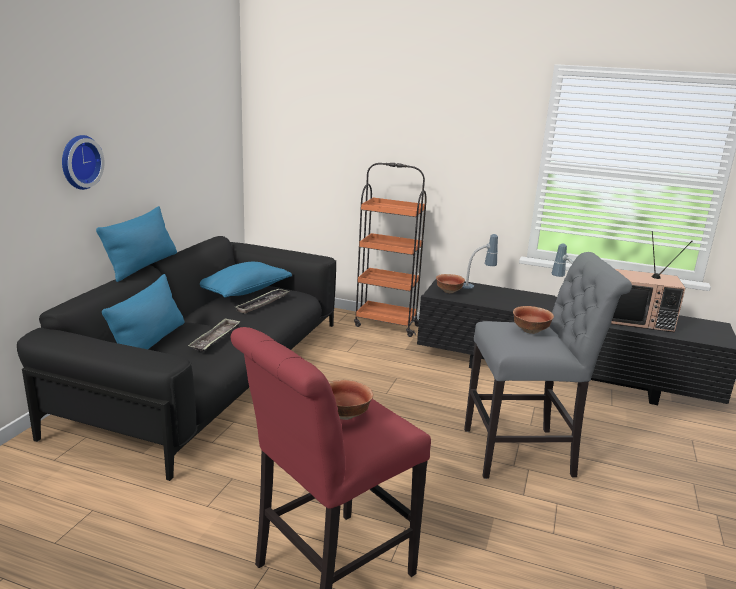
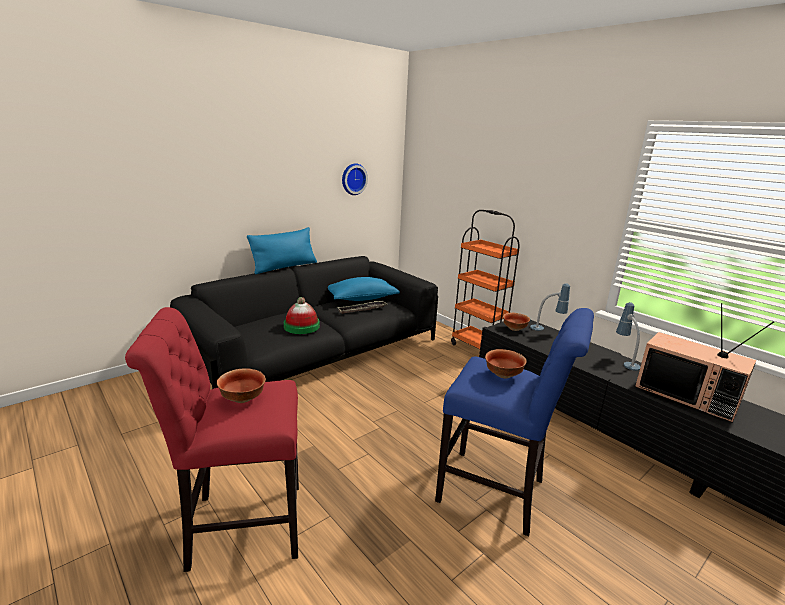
camera: 30 degrees right, 0 degrees up
wall clock [62,135,105,190] -> wall clock moved to [342,163,368,195]
blue pillow [102,274,185,349] -> none
tray [188,318,240,352] -> hat [284,297,320,334]
grey stool [464,252,632,479] -> blue stool [435,308,594,536]

